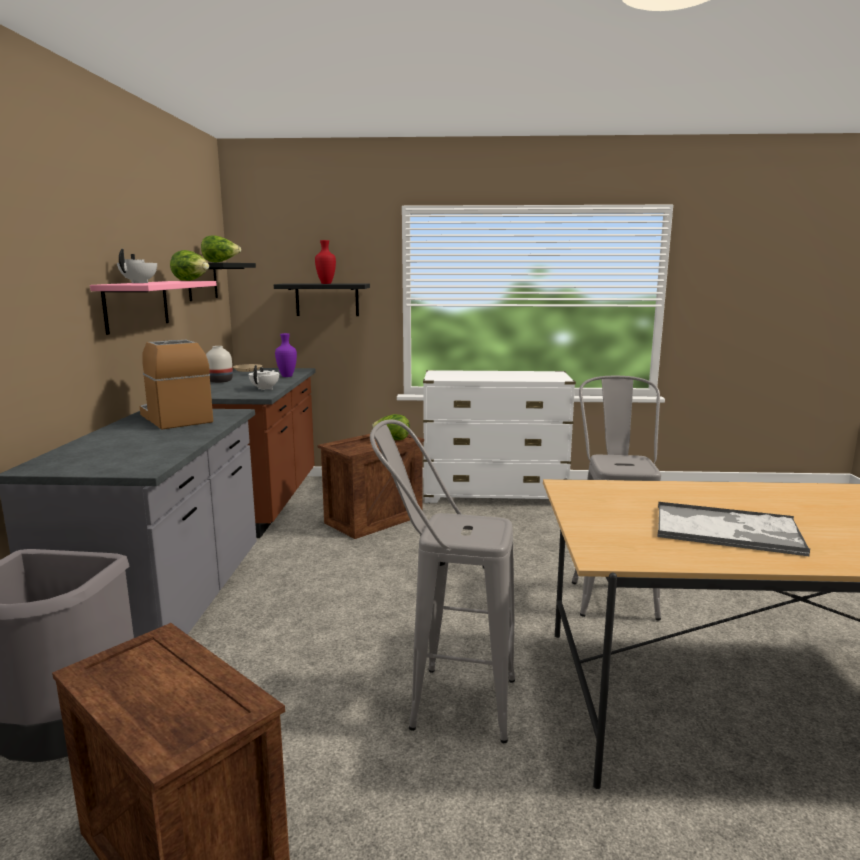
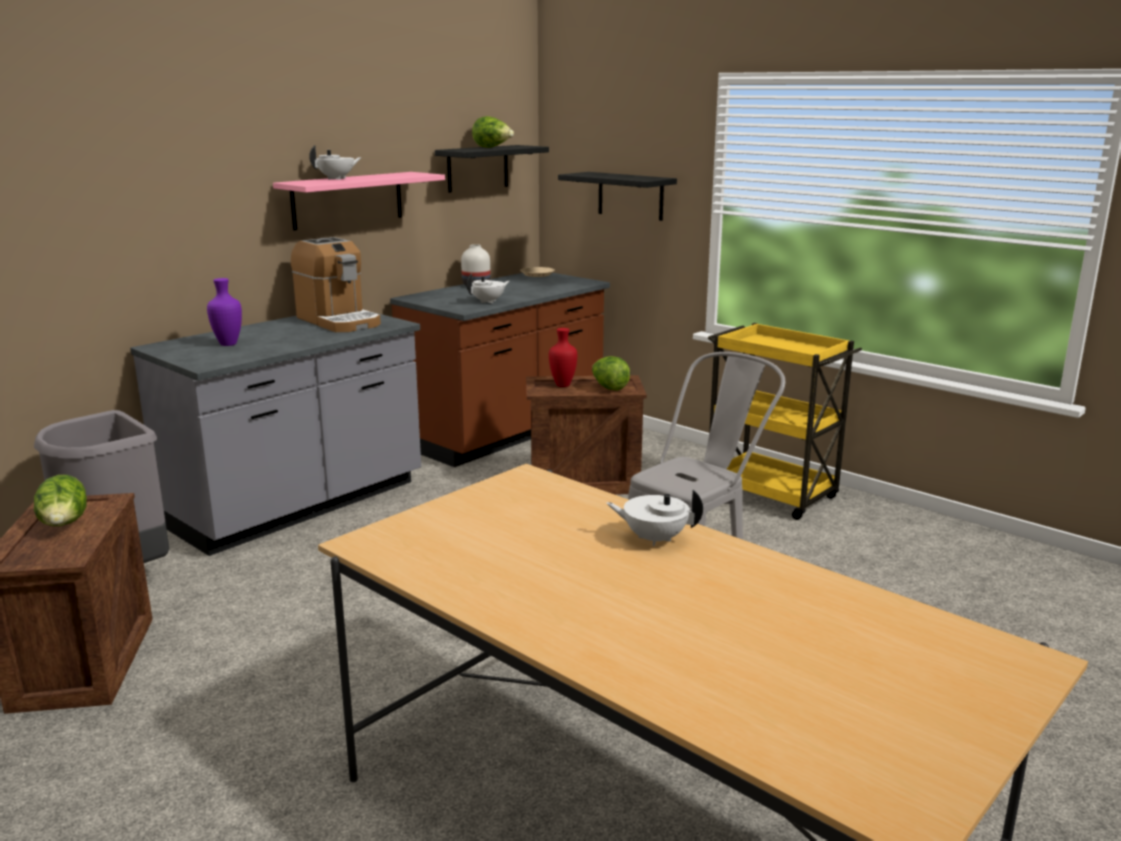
camera: 40 degrees right, 5 degrees up
coffee machine [139,340,213,430] -> coffee machine turned 135 degrees clockwise [291,237,381,332]
lettuce [170,250,209,281] -> lettuce moved to [34,475,87,526]
purple vase [275,333,297,377] -> purple vase moved to [207,278,242,346]
red vase [315,240,336,284] -> red vase moved to [549,328,577,387]
grey stool [370,420,515,743] -> none
white dresser [423,370,576,503] -> yellow cart [708,323,862,520]
tray [657,501,810,556] -> none
none -> white teapot [606,490,703,546]

